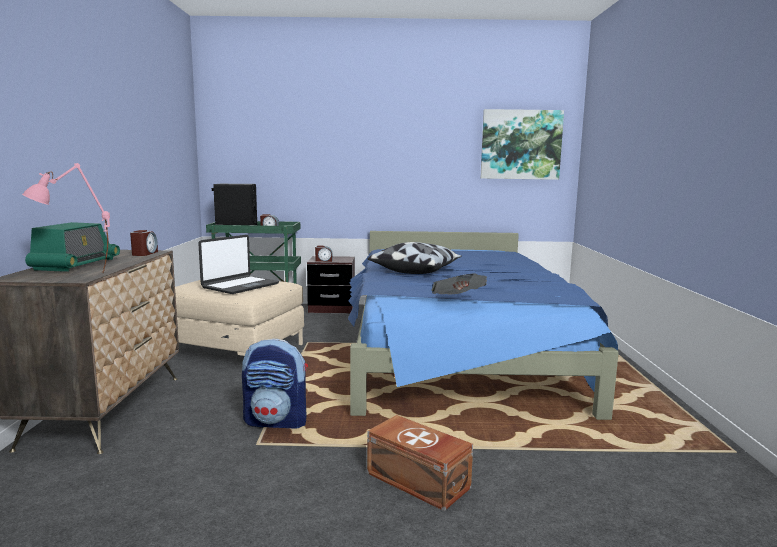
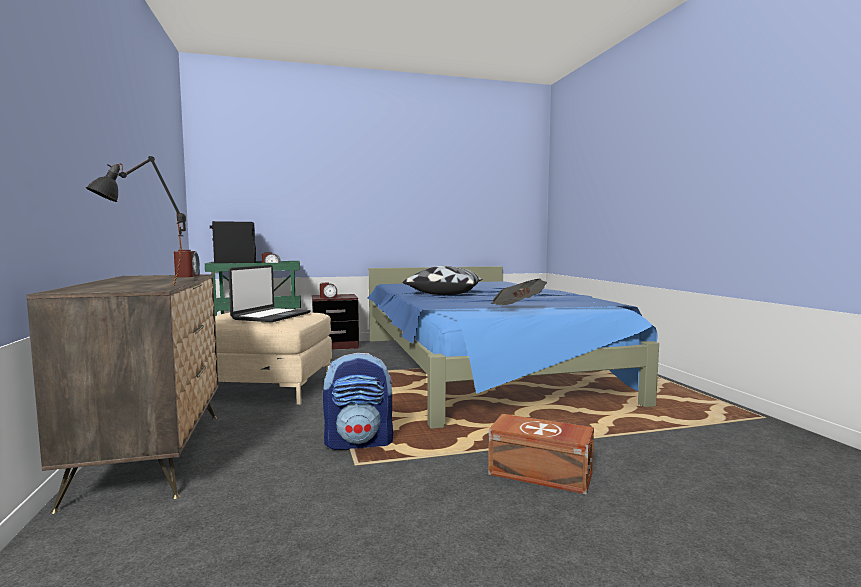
camera: 15 degrees left, 5 degrees down
pink table lamp [22,163,110,274] -> black table lamp [86,156,186,285]
radio [25,222,120,272] -> none
picture [481,109,564,180] -> none

